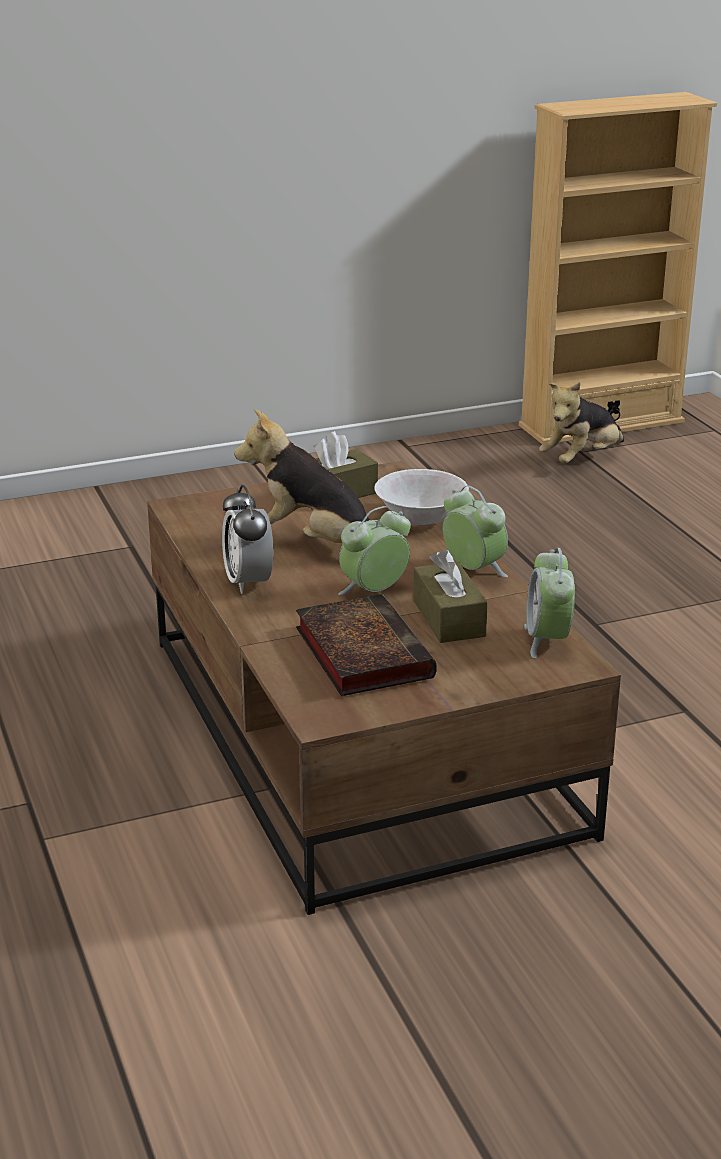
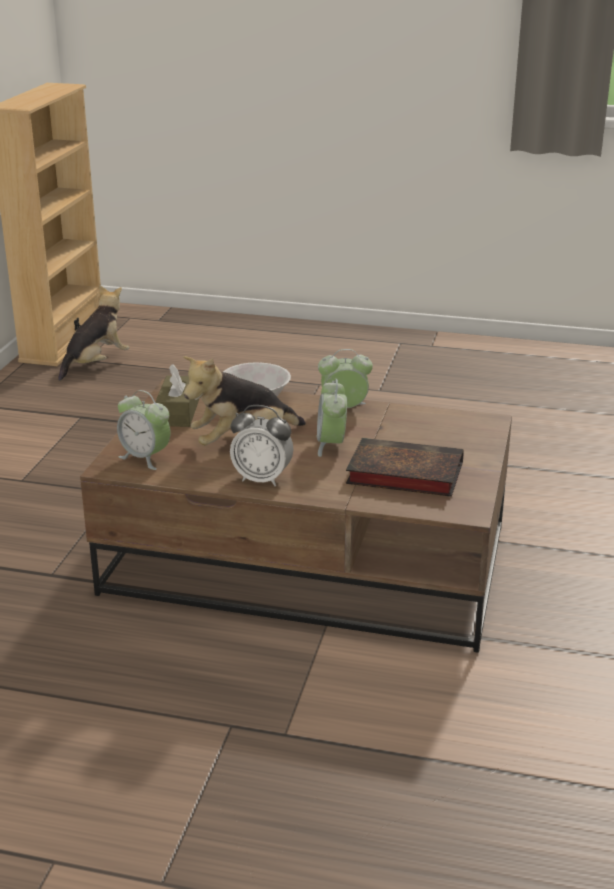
camera: 55 degrees left, 0 degrees up
brown tissue box [413,549,488,643] -> none
alarm clock [524,548,575,658] -> alarm clock moved to [117,390,171,470]
plush toy [539,382,624,463] -> plush toy turned 135 degrees counterclockwise [58,285,129,381]

